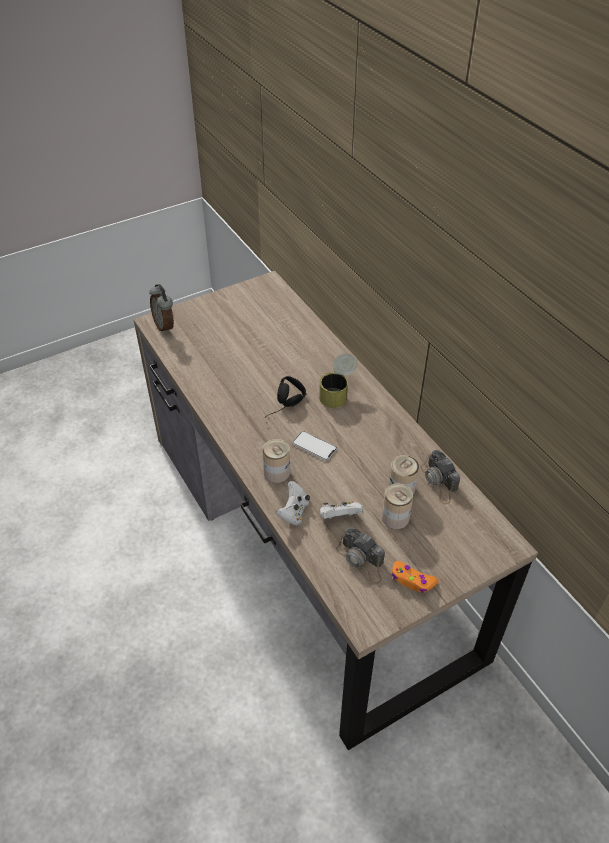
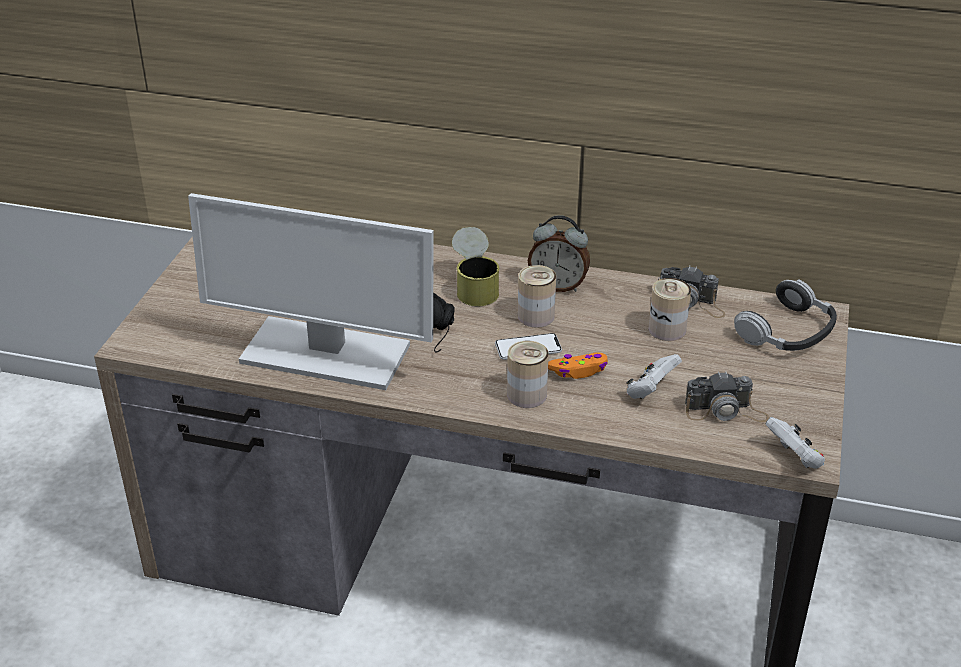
camera: 45 degrees left, 10 degrees down
alarm clock [149,284,174,334] -> alarm clock moved to [528,215,590,292]
white game controller [276,481,310,525] -> white game controller moved to [766,417,825,469]
can [382,483,413,529] -> can moved to [518,265,556,328]
orange game controller [392,561,438,593] -> orange game controller moved to [548,352,608,379]
none -> monitor [188,193,434,390]
none -> headphones [734,279,837,351]

